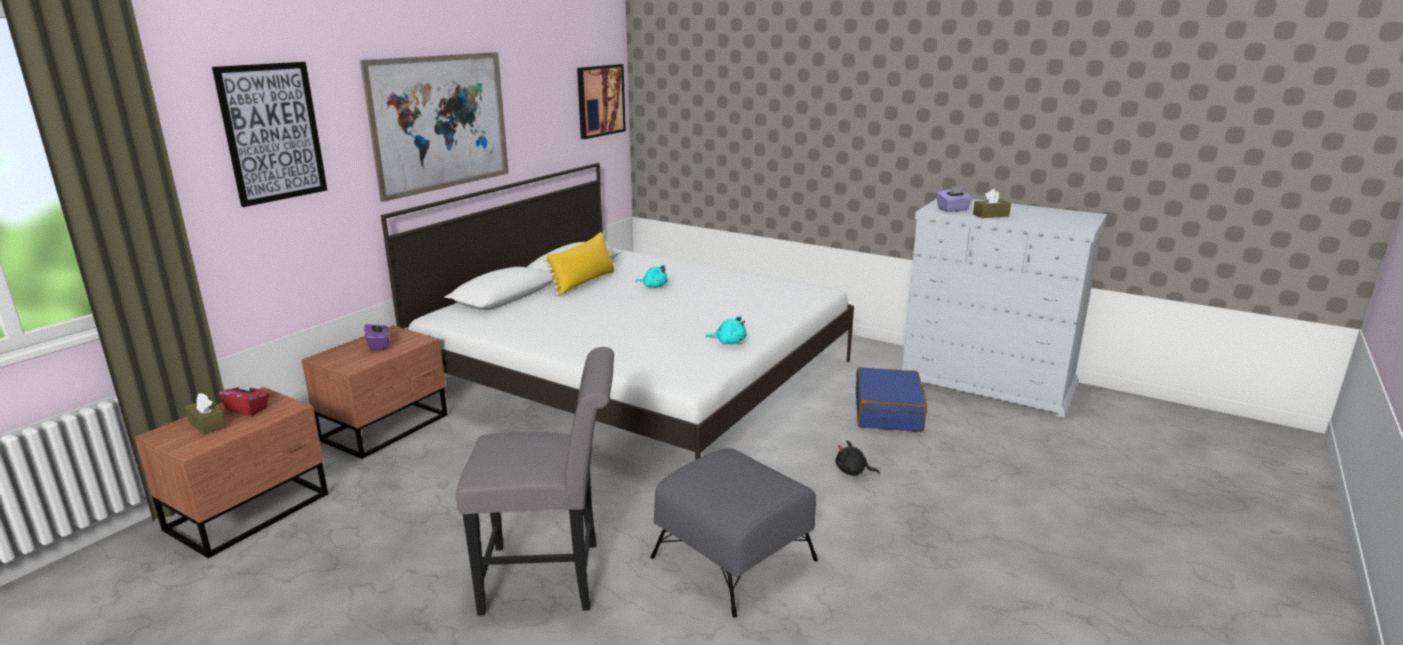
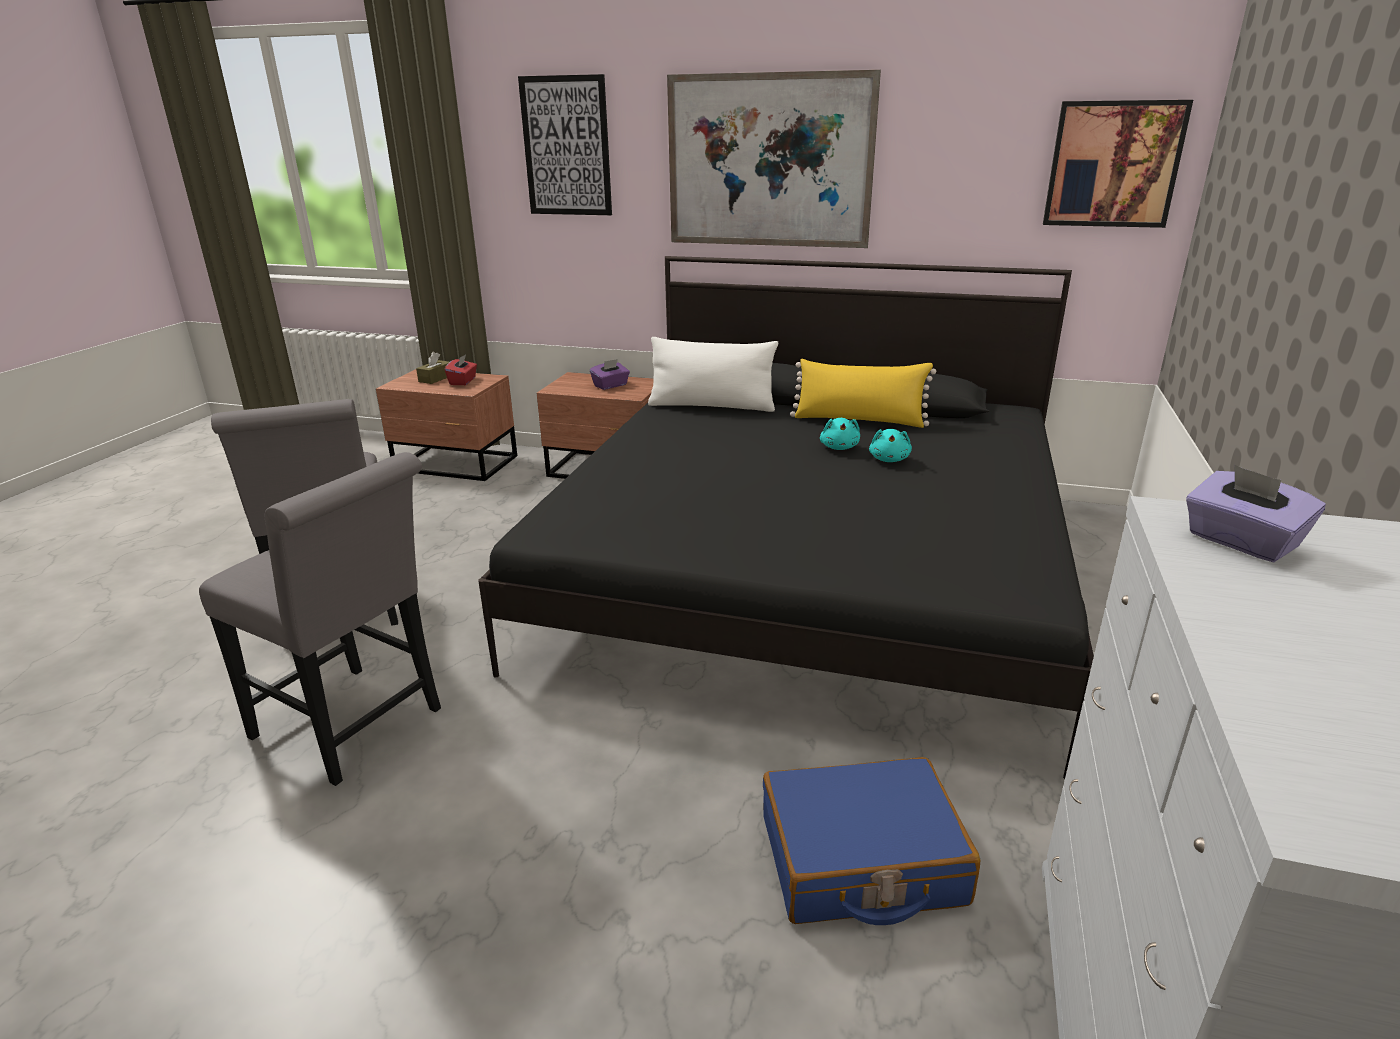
camera: 75 degrees right, 5 degrees up
white bed [381,163,854,460] -> black bed [478,256,1094,779]
grey ottoman [650,448,818,618] -> grey chair [199,452,441,786]
turquoise plush toy [705,316,747,344] -> turquoise plush toy moved to [820,418,860,450]
black plush toy [835,440,880,476] -> none
brown tissue box [973,189,1011,218] -> none
none -> white pillow [648,337,778,412]

